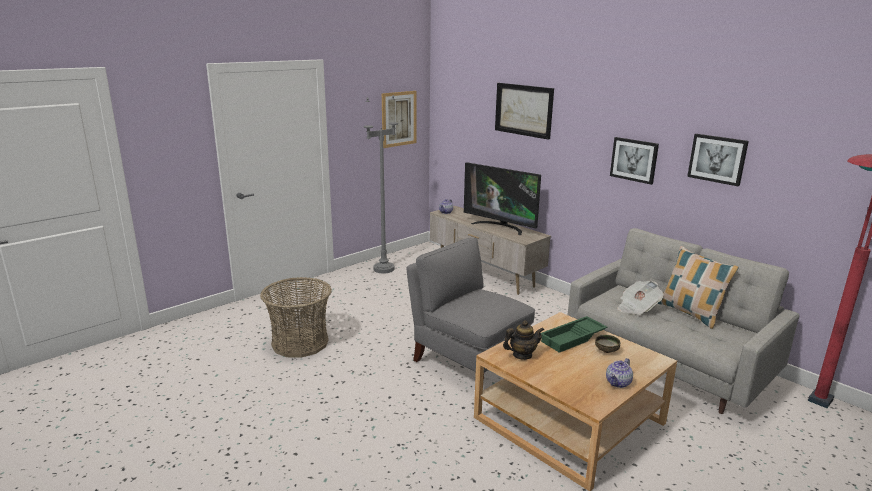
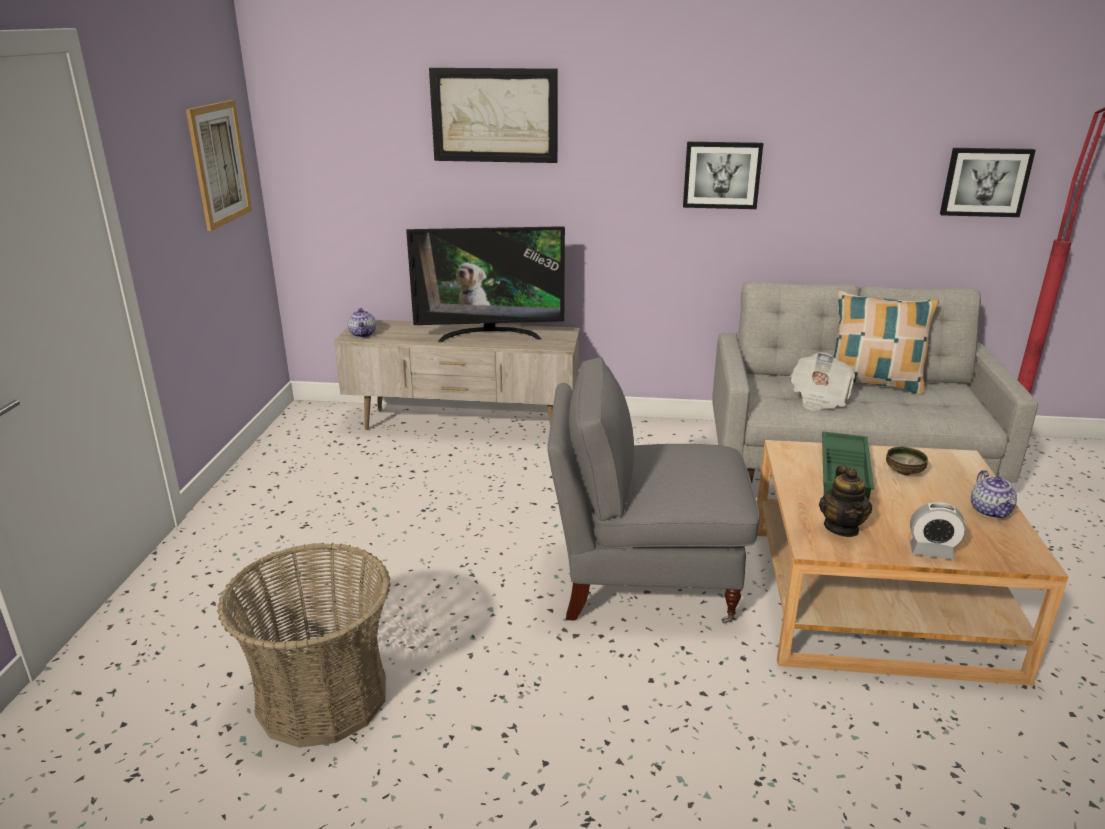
camera: 40 degrees left, 5 degrees up
grey floor lamp [363,95,398,273] -> none
teapot [503,320,544,360] -> teapot turned 150 degrees clockwise [819,465,872,537]
picture [687,134,749,186] -> picture moved to [940,148,1036,217]
none -> alarm clock [910,502,966,560]

